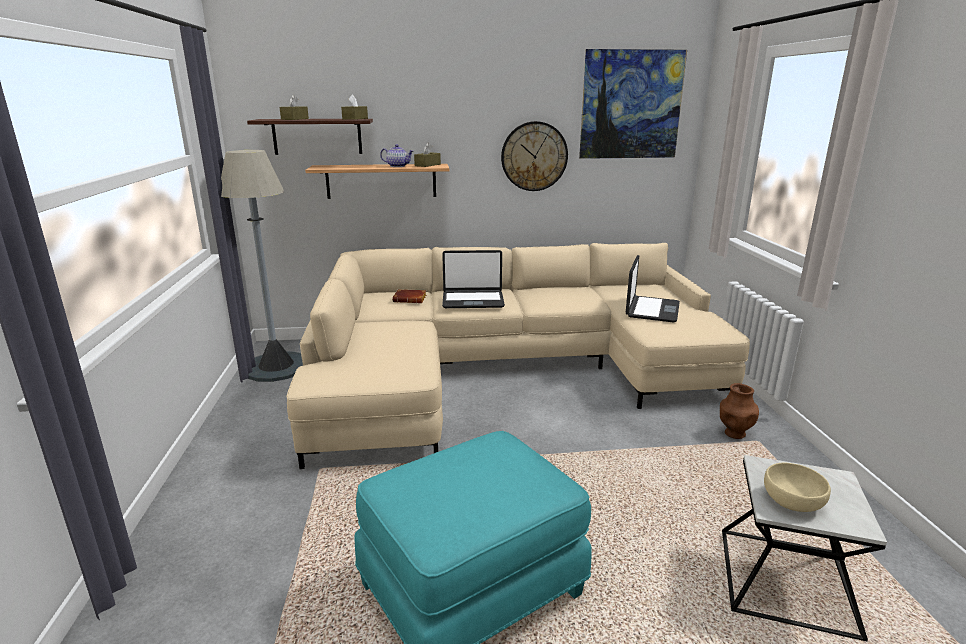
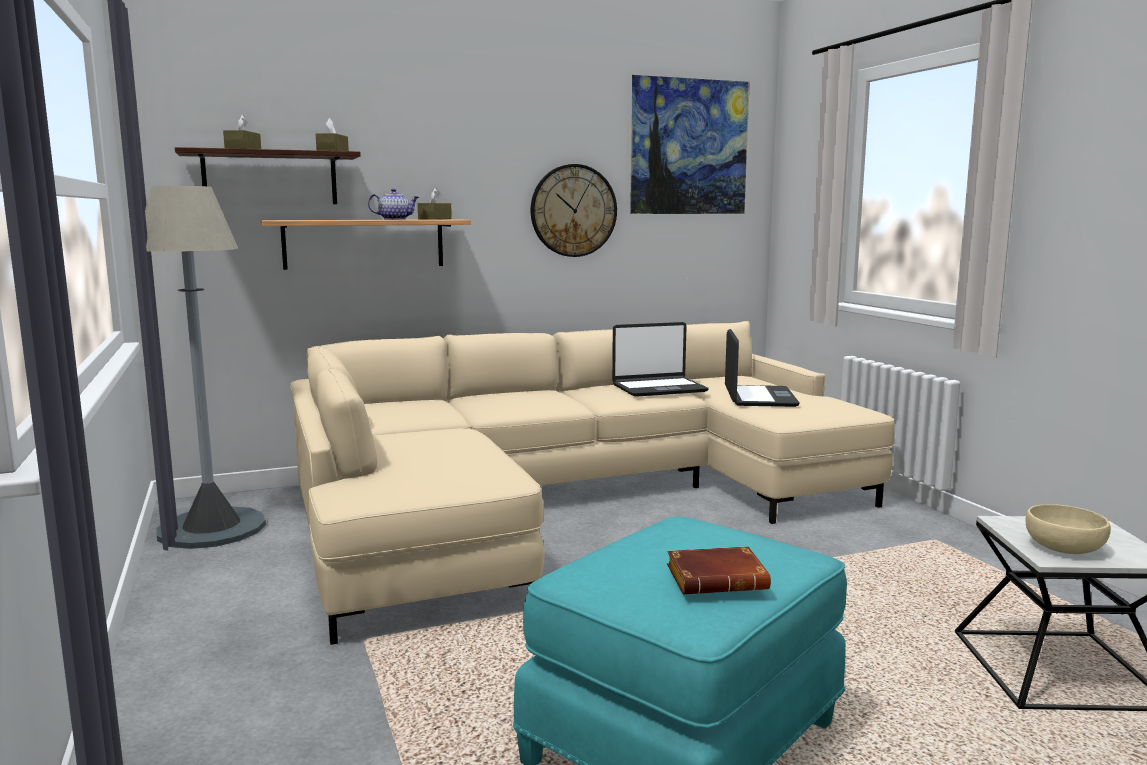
camera: 15 degrees left, 10 degrees down
brown book [392,289,426,303] -> brown book moved to [667,546,771,594]
laptop [442,250,505,308] -> laptop moved to [612,322,709,397]
brown vase [720,383,759,439] -> none

